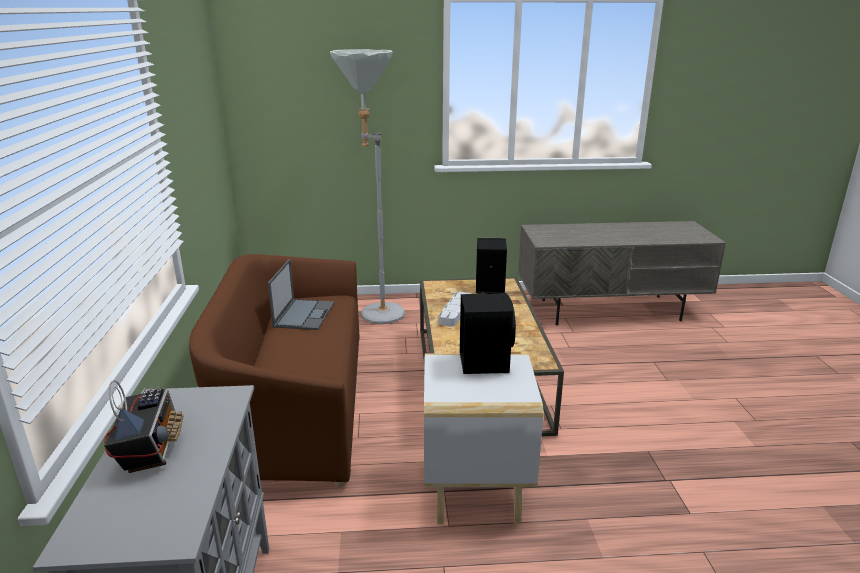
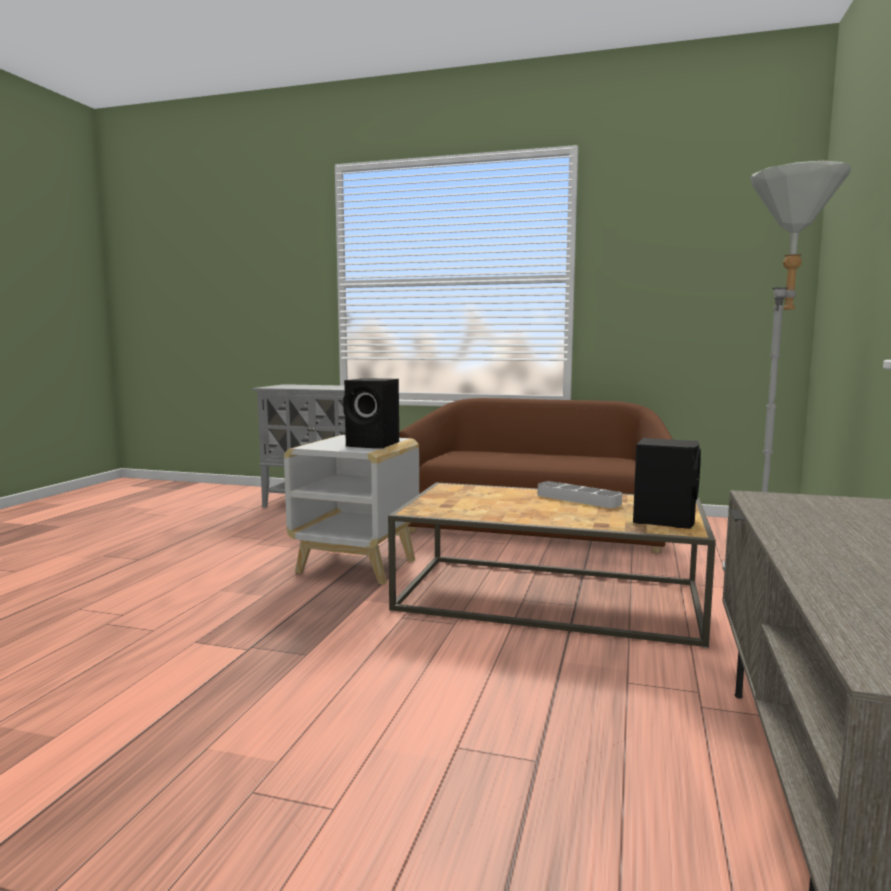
camera: 110 degrees right, 15 degrees down
radio [104,380,183,473] -> none
laptop [268,259,334,330] -> none

